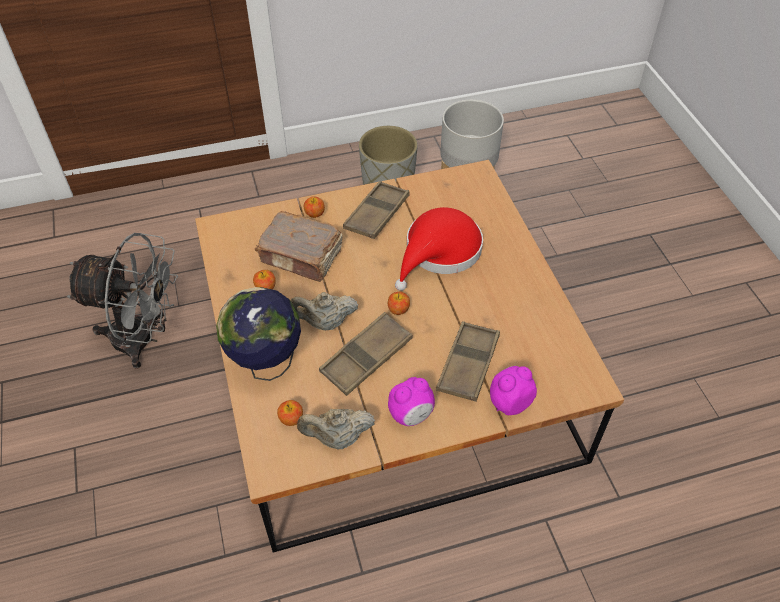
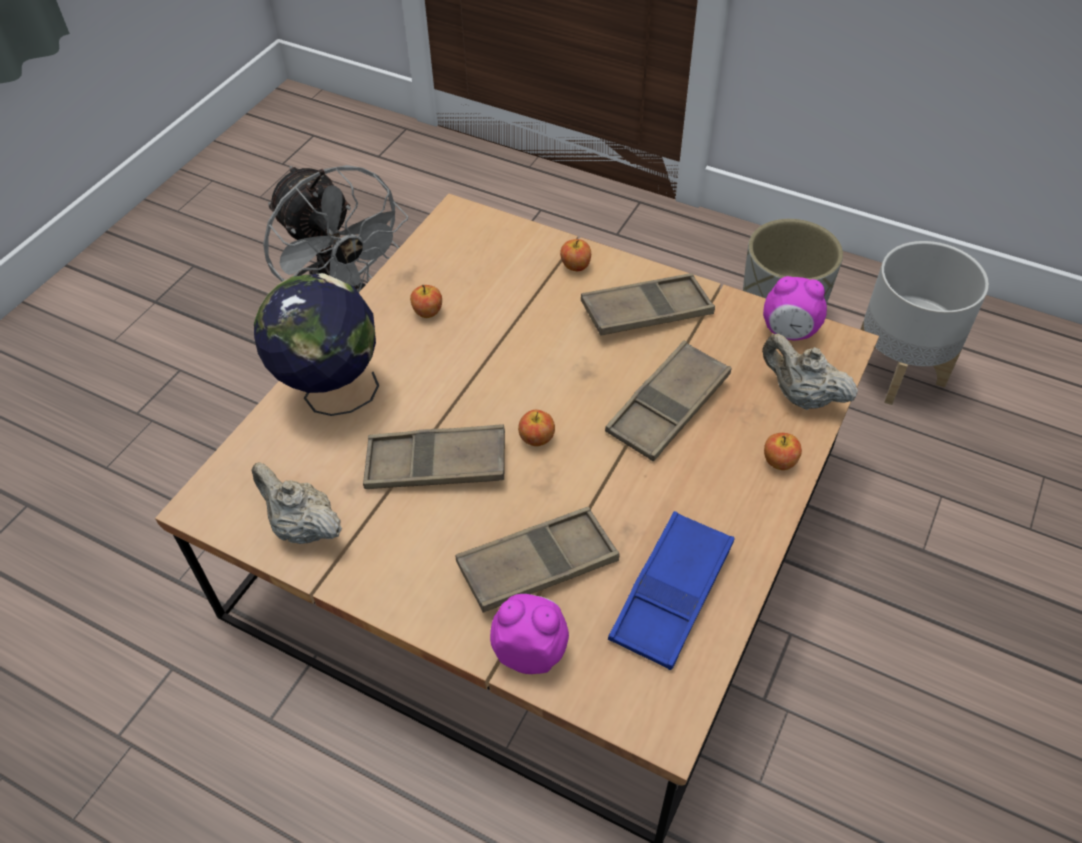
camera: 45 degrees right, 0 degrees up
brown book [255,211,343,282] -> none
apple [277,400,303,426] -> apple moved to [764,433,802,470]
beige teapot [290,292,358,330] -> beige teapot moved to [762,334,858,410]
alarm clock [388,377,435,426] -> alarm clock moved to [763,276,827,340]
red hat [395,207,483,291] -> brown tray [605,341,732,461]
none -> blue tray [608,511,735,670]

